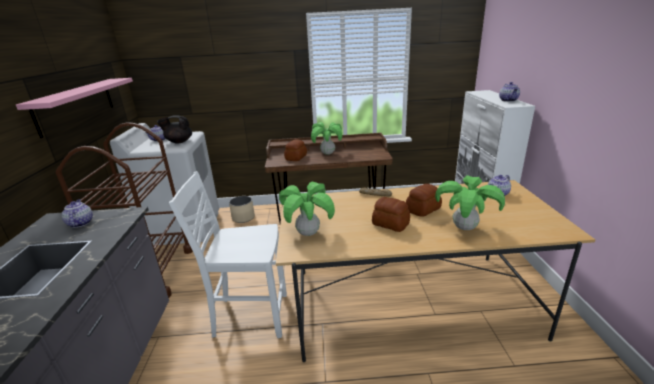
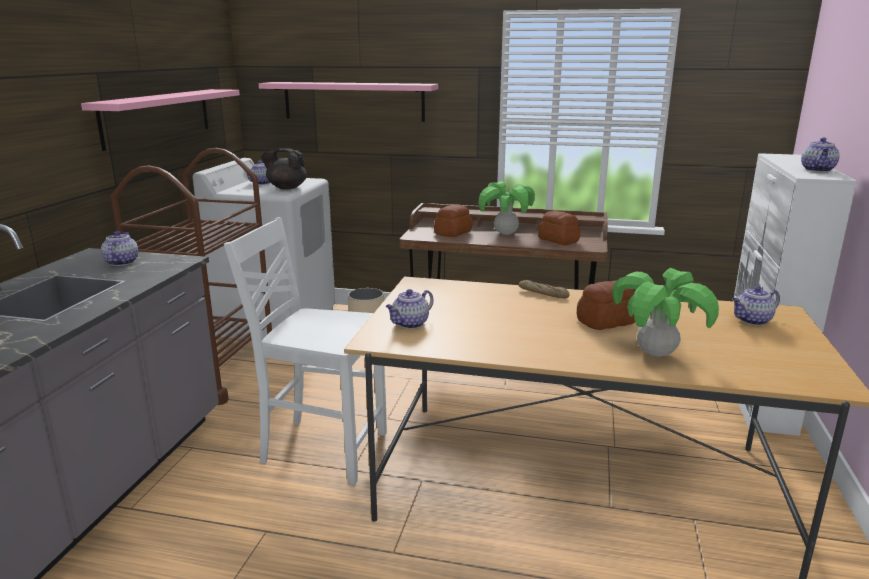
camera: 15 degrees right, 5 degrees down
potted plant [279,182,335,236] -> teapot [386,289,434,329]
bread [372,197,410,232] -> bread moved to [538,210,580,245]
none -> pink shelf [259,82,438,122]

